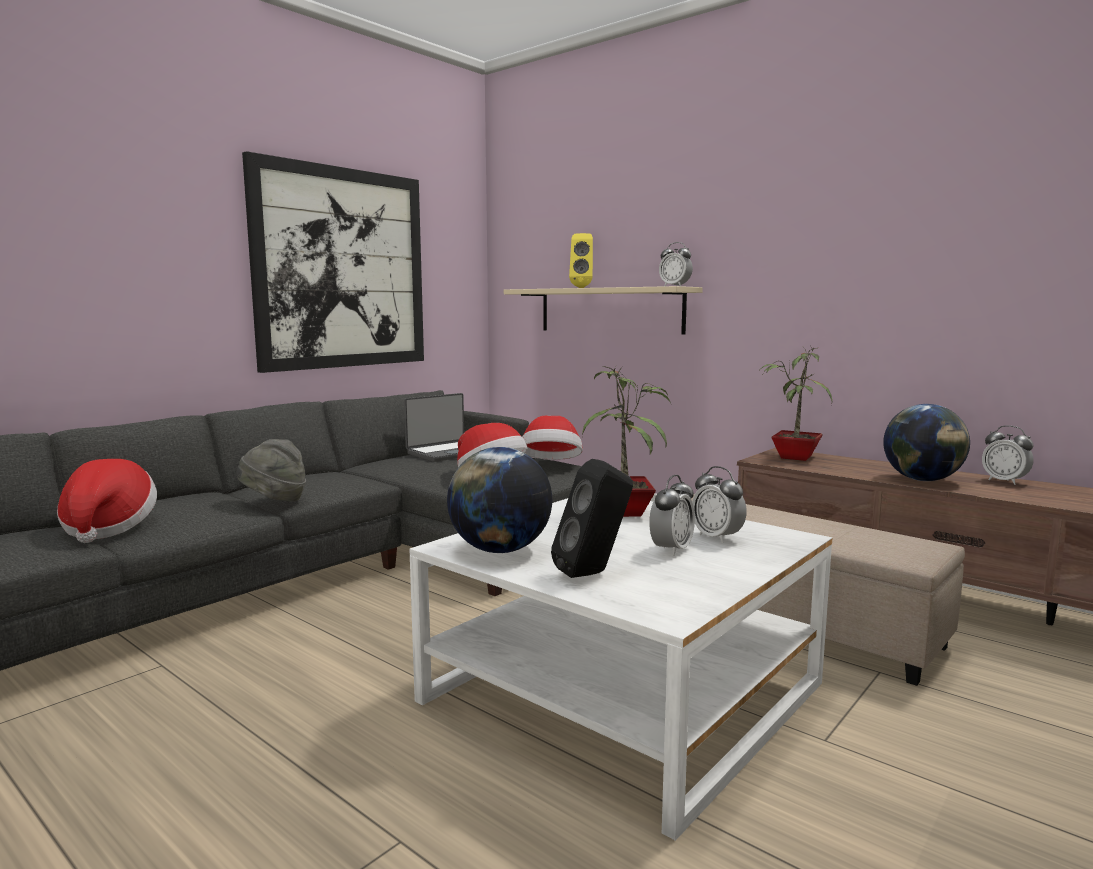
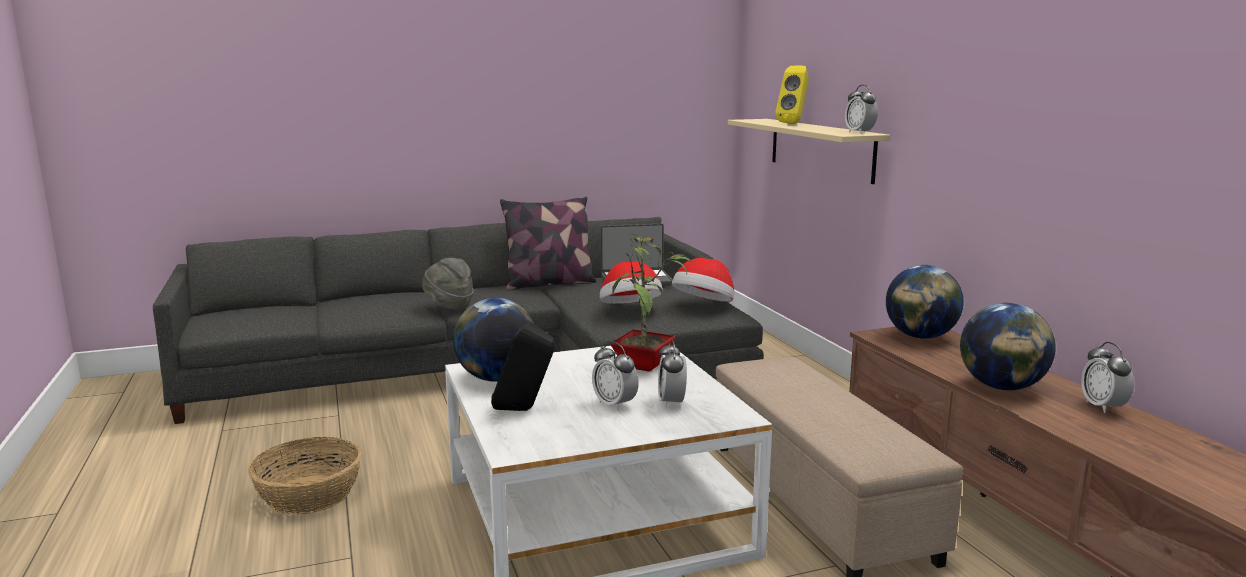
camera: 30 degrees right, 5 degrees up
hat [57,459,157,543] -> none
picture [242,151,424,373] -> none
alarm clock [649,475,695,556] -> alarm clock turned 75 degrees clockwise [592,342,639,411]
potted plant [761,347,832,461] -> globe [886,265,964,339]
none -> basket [248,437,362,514]
none -> pillow [500,196,597,290]

